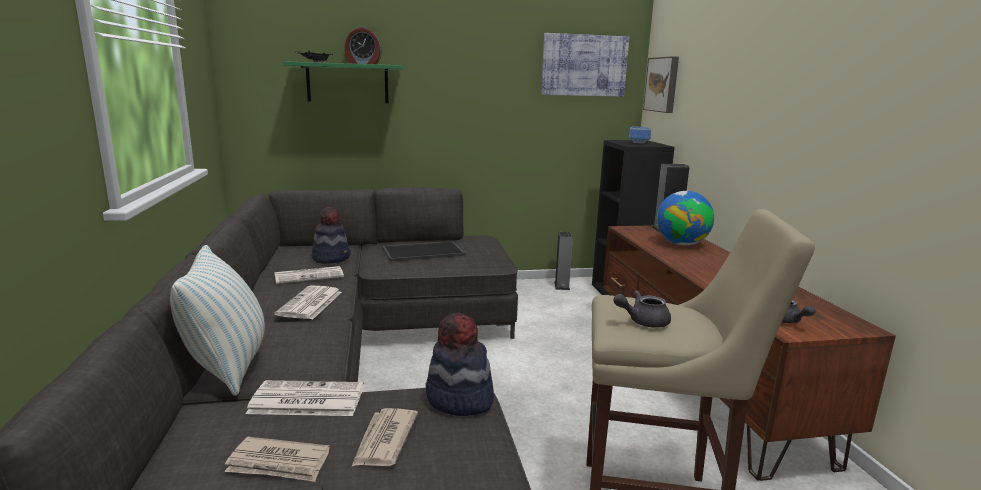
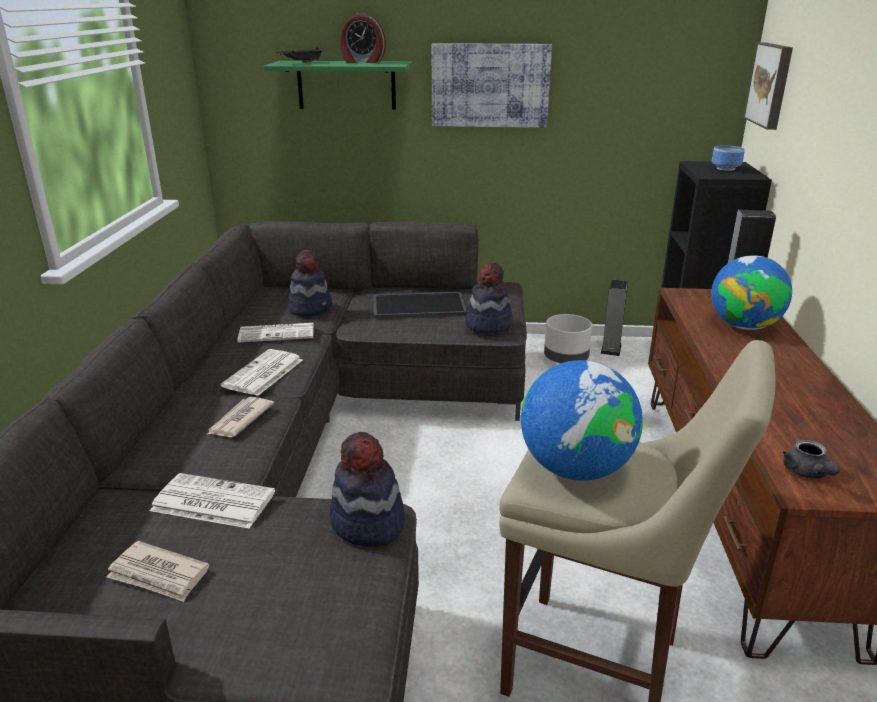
camera: 15 degrees right, 10 degrees up
pillow [170,245,265,396] -> none
newspaper [352,408,418,466] -> newspaper moved to [206,397,274,437]
picture [541,33,629,97] -> picture moved to [432,43,552,128]
grey teapot [613,290,671,328] -> globe [521,360,643,481]
none -> hat [466,263,513,333]
none -> grey planter [544,314,592,364]

